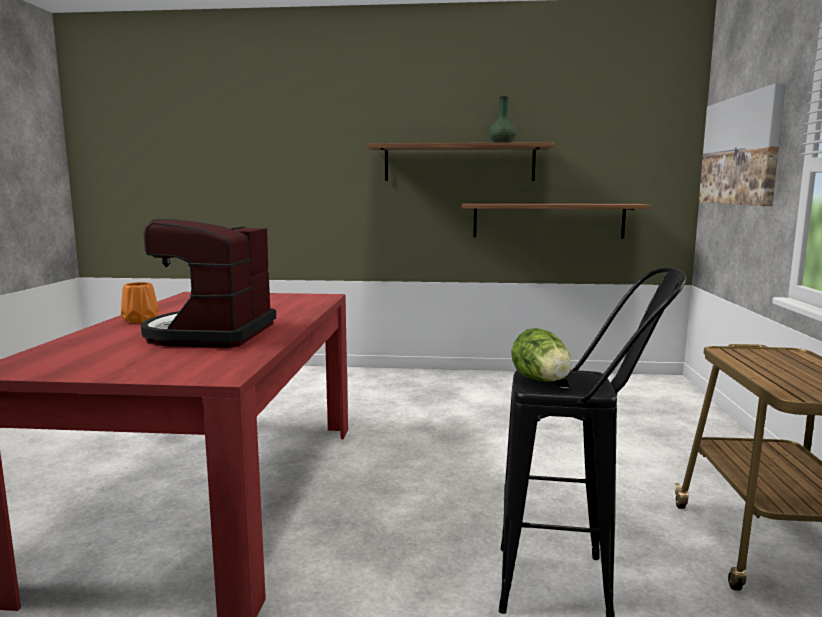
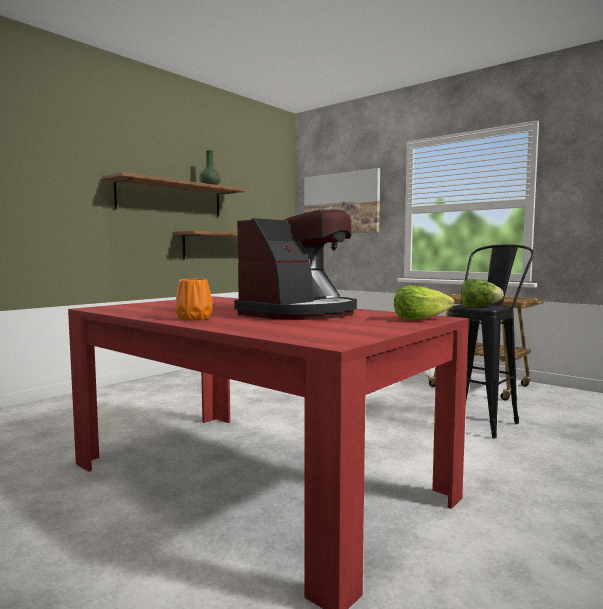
camera: 55 degrees left, 5 degrees down
coffee machine [141,219,276,348] -> coffee machine turned 90 degrees counterclockwise [234,209,357,320]
none -> lettuce [394,286,454,320]

